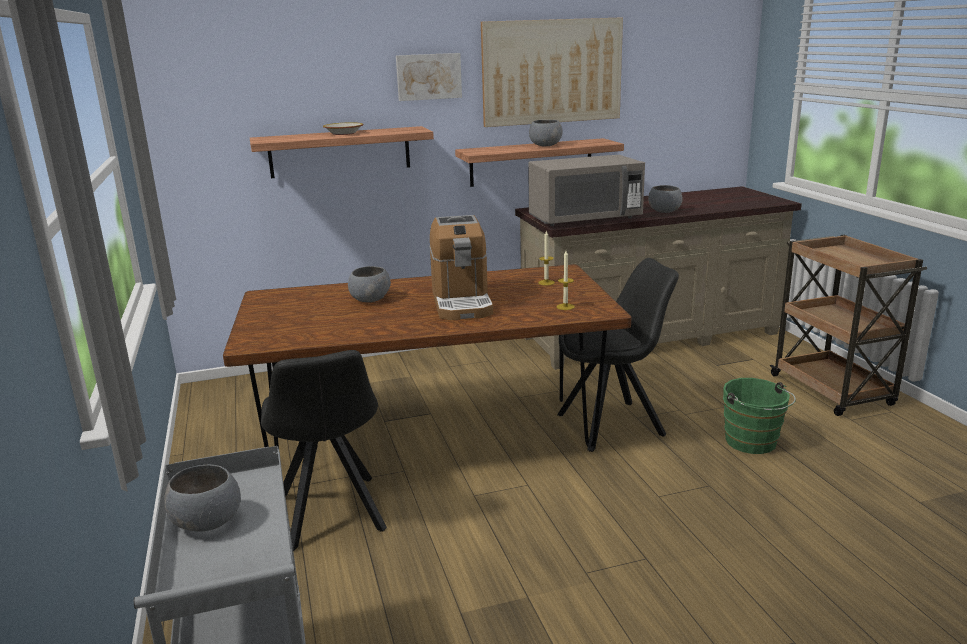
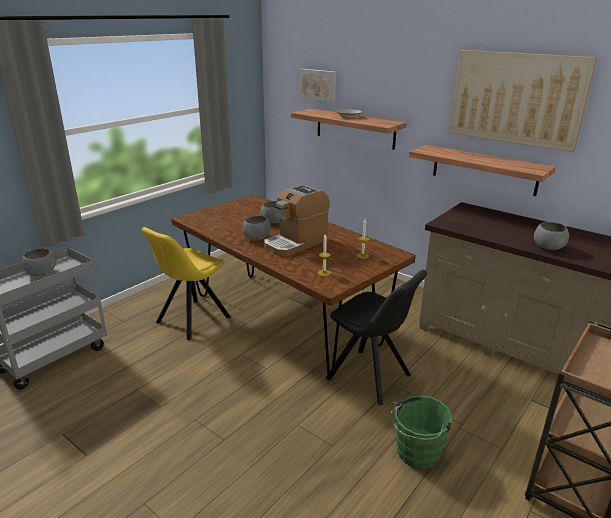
camera: 55 degrees right, 5 degrees up
black chair [261,350,387,551] -> yellow chair [142,227,230,340]
picture [396,53,462,101] -> picture moved to [300,69,336,102]
grey microwave [528,155,645,226] -> none
grey bowl [529,120,563,146] -> grey bowl moved to [242,216,271,240]

